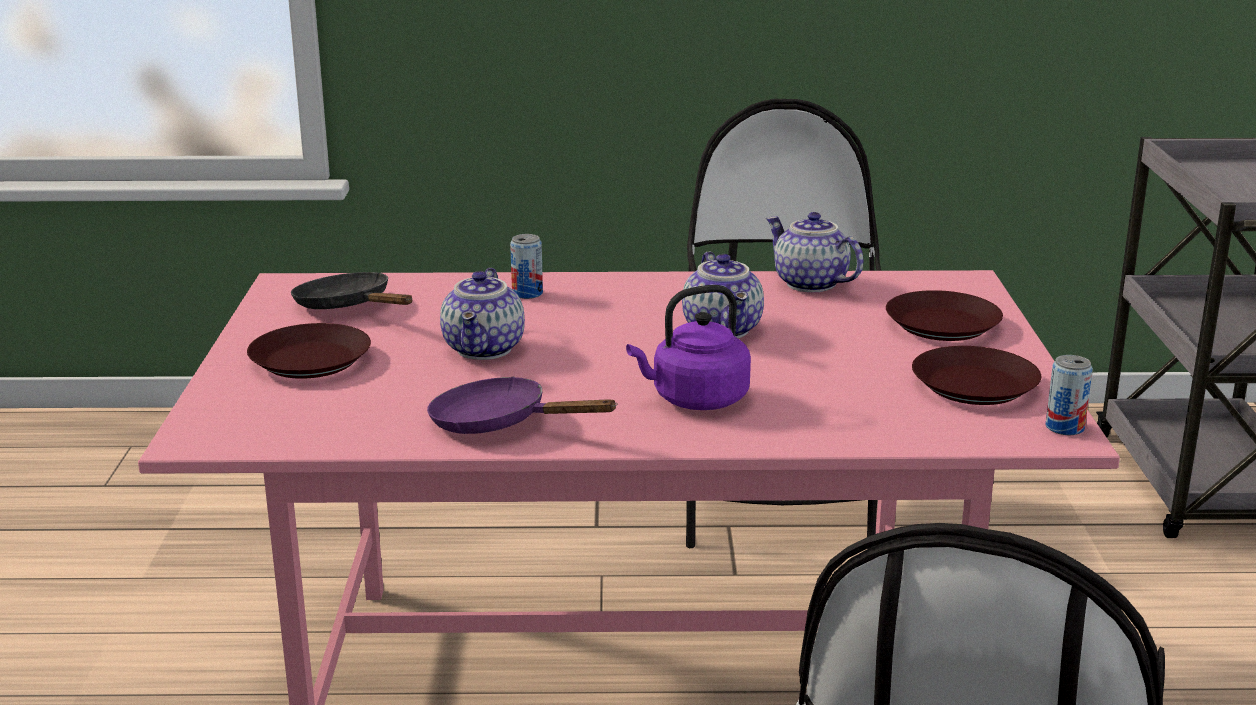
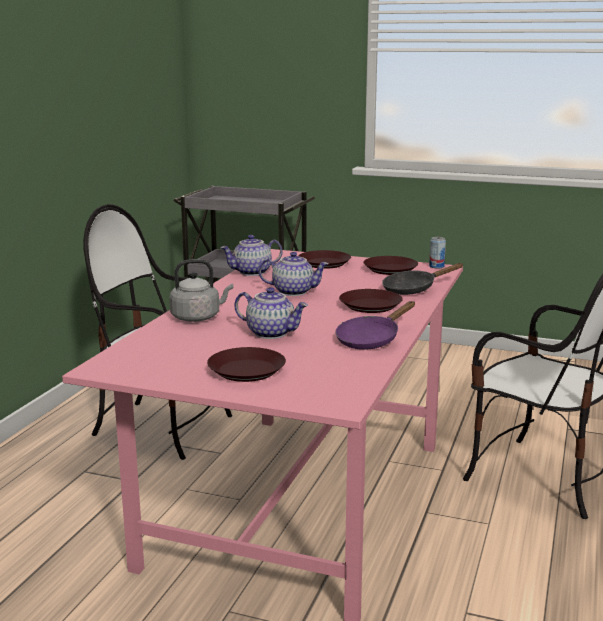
camera: 70 degrees left, 5 degrees down
black frying pan [291,272,412,309] -> black frying pan moved to [382,263,463,295]
can [510,234,543,299] -> grey kettle [169,259,233,322]
purple kettle [626,285,751,410] -> brown plate [339,289,403,313]

